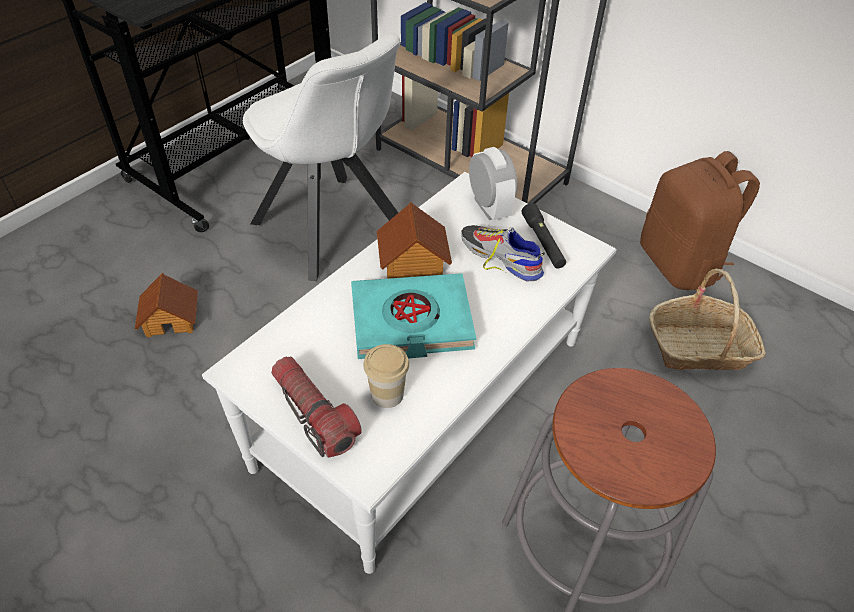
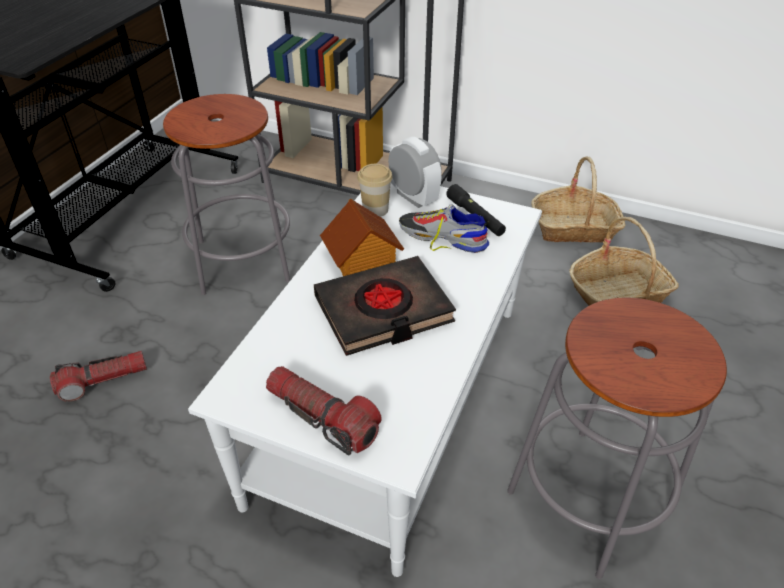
camera: 15 degrees left, 5 degrees down
toy house [135,273,198,337] -> flashlight [50,351,147,402]
white chair [243,33,400,281] -> grey stool [163,94,290,295]
turquoise book [351,273,476,359] -> black book [314,256,456,356]
cup [363,344,409,408] -> cup moved to [357,164,393,217]
brown backpack [640,151,760,290] -> basket [531,157,626,243]

